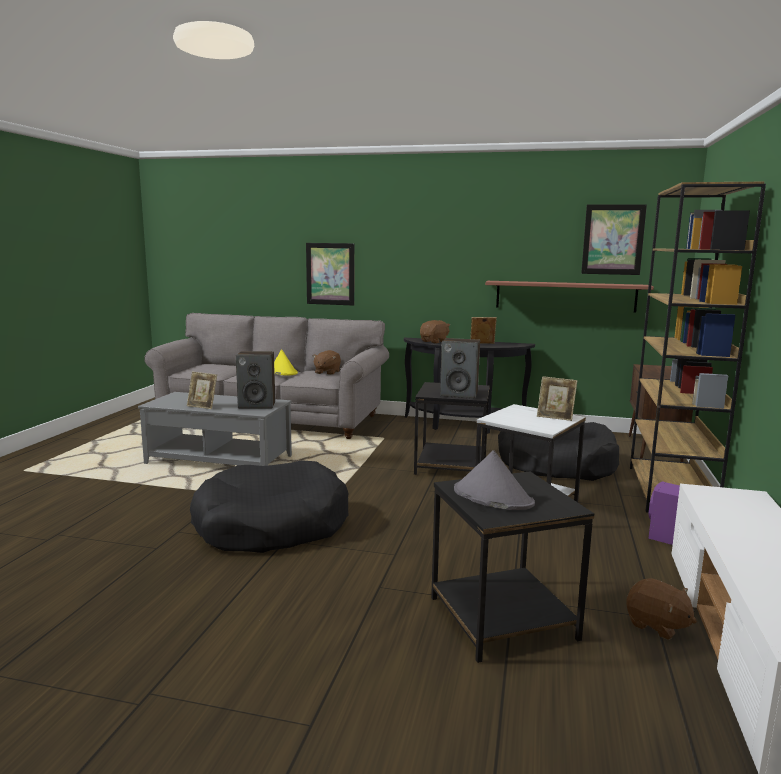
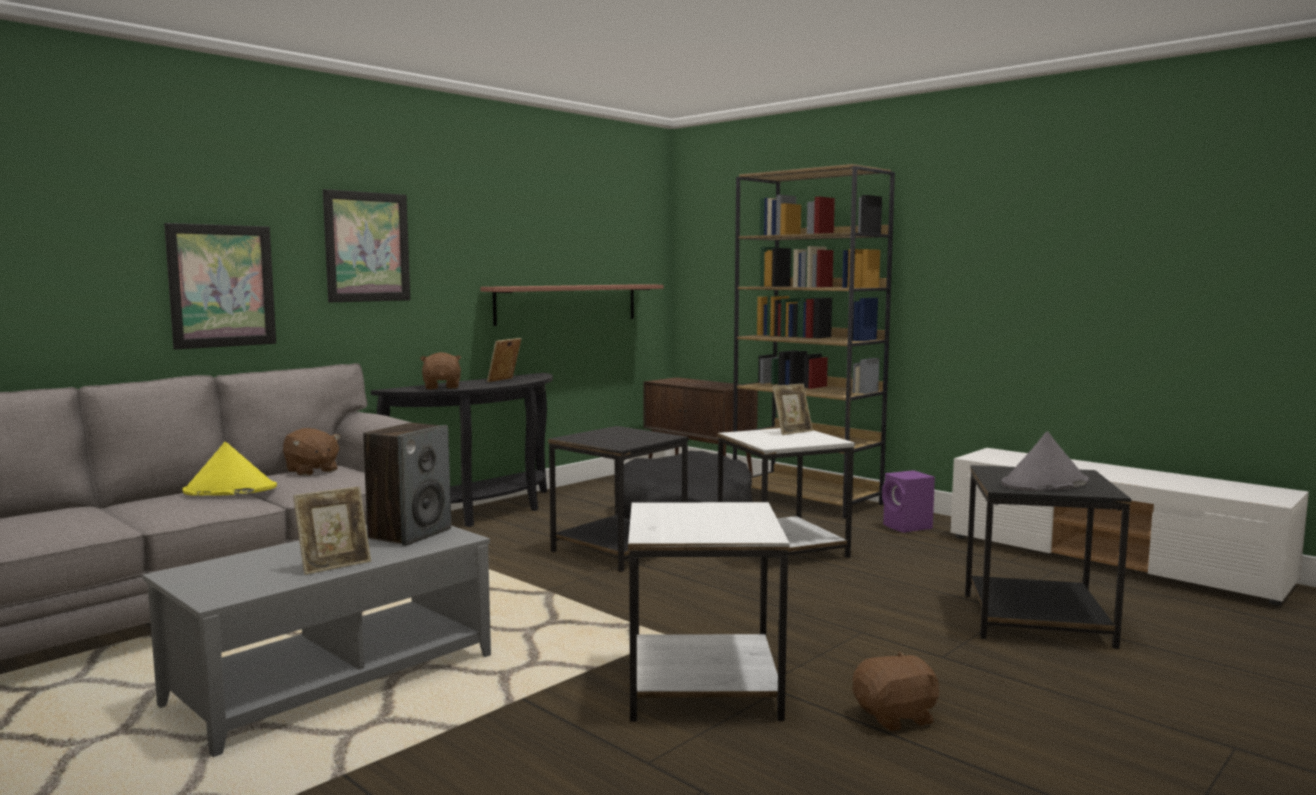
camera: 60 degrees left, 5 degrees down
black dog bed [190,460,349,553] -> white side table [628,502,790,721]
speaker [440,338,480,399] -> none
picture [581,204,647,275] -> picture moved to [323,189,410,302]
brown plush toy [626,578,697,640] -> brown plush toy moved to [853,651,939,731]

